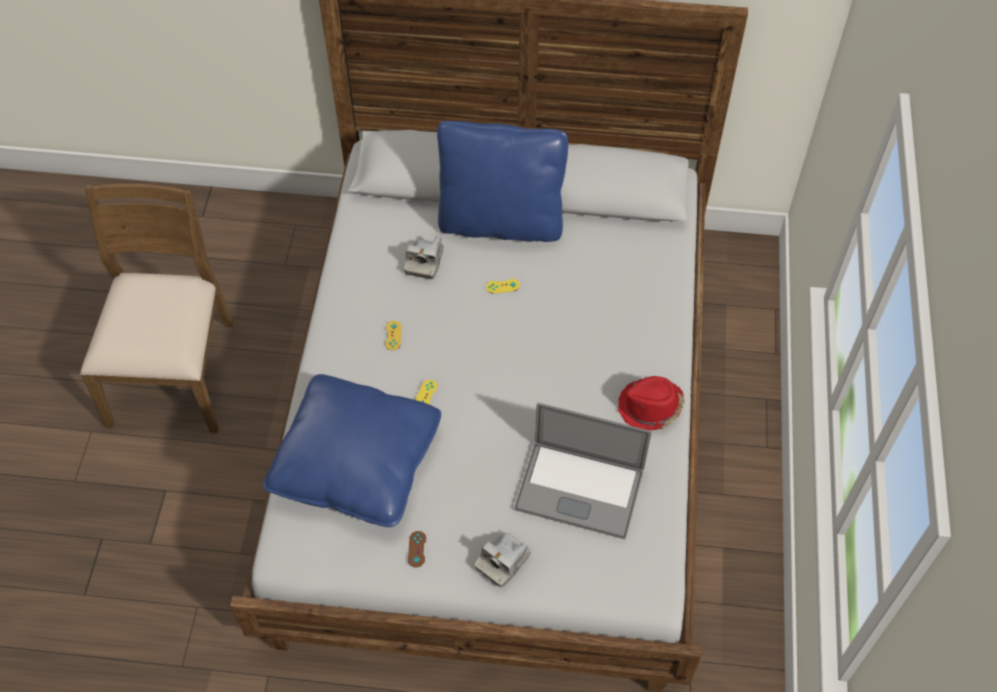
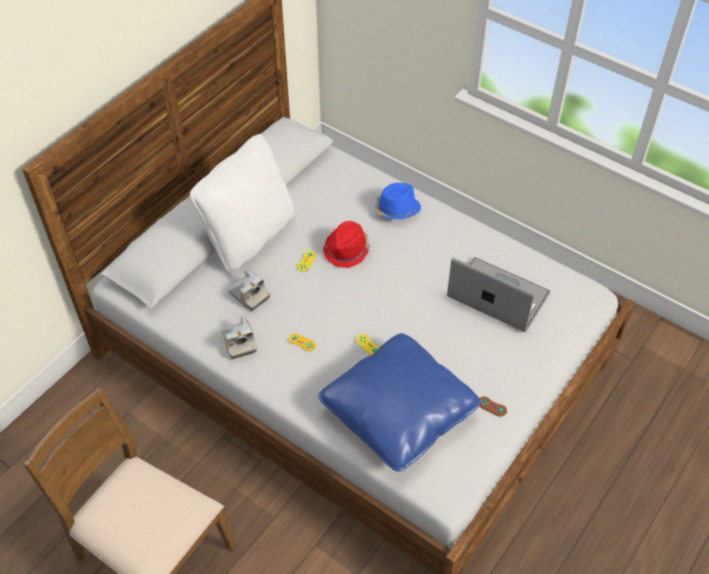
camera: 60 degrees left, 5 degrees down
blue pillow [437,121,568,242] -> white pillow [190,134,294,273]
camera [474,532,531,588] -> camera moved to [222,315,257,359]
laptop [514,403,651,539] -> laptop turned 105 degrees counterclockwise [447,257,550,332]
red hat [618,376,685,430] -> red hat moved to [323,221,371,268]
none -> blue hat [375,183,421,220]

